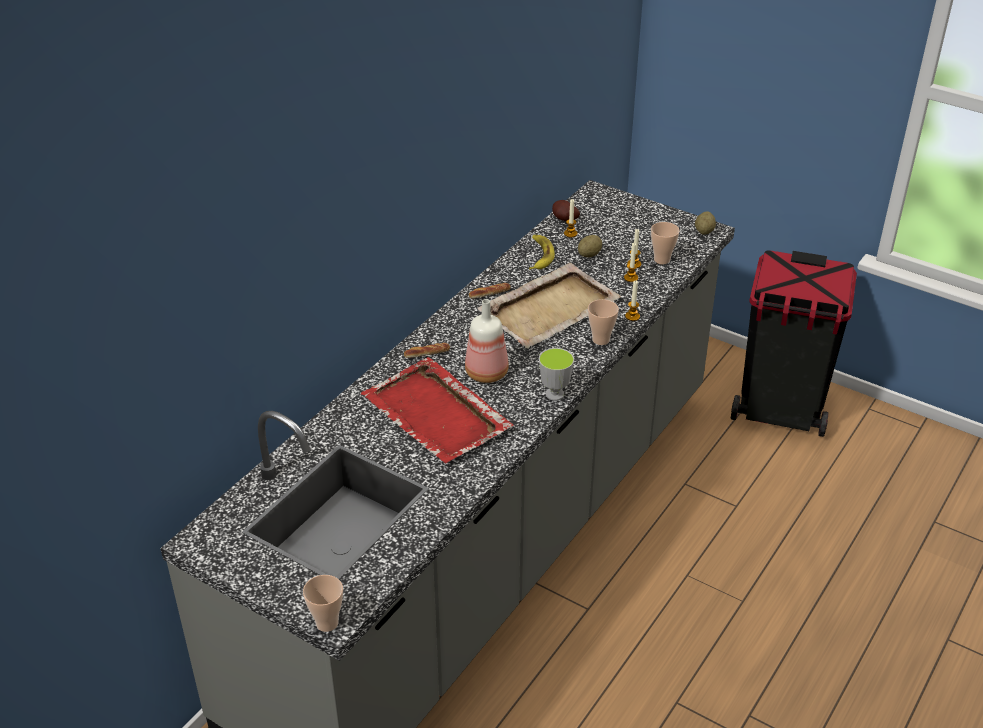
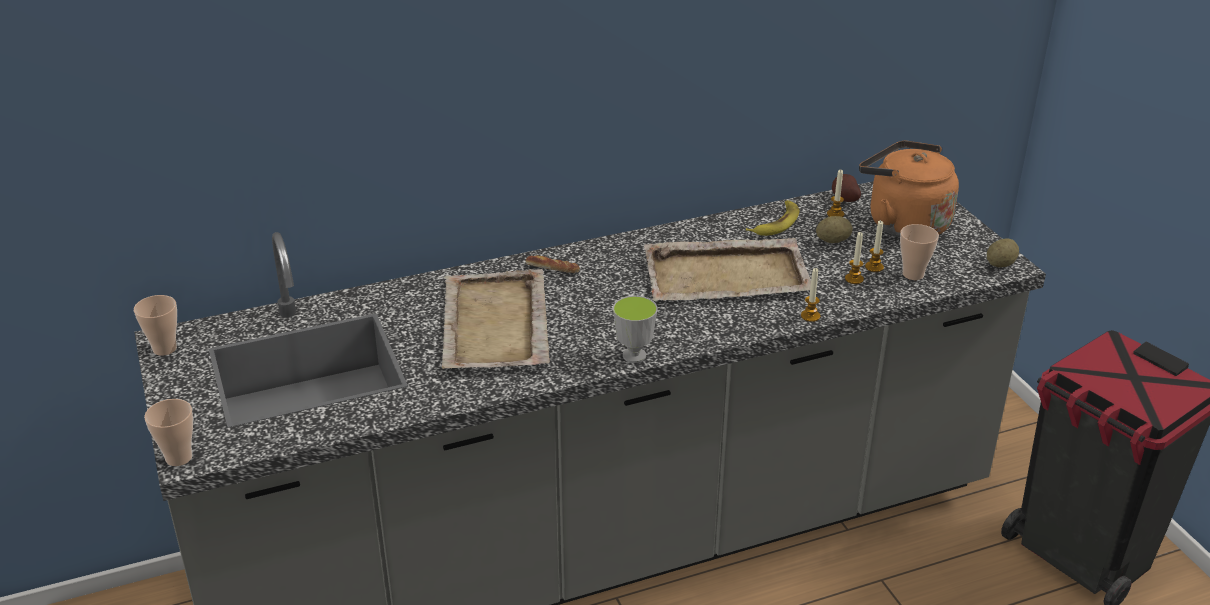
camera: 35 degrees right, 5 degrees down
red tray [361,357,513,463] -> beige tray [442,269,550,369]
bottle [465,299,509,383] -> none
bread [469,283,511,299] -> none
cup [588,299,619,345] -> cup moved to [134,295,177,356]
none -> orange kettle [859,141,959,237]

